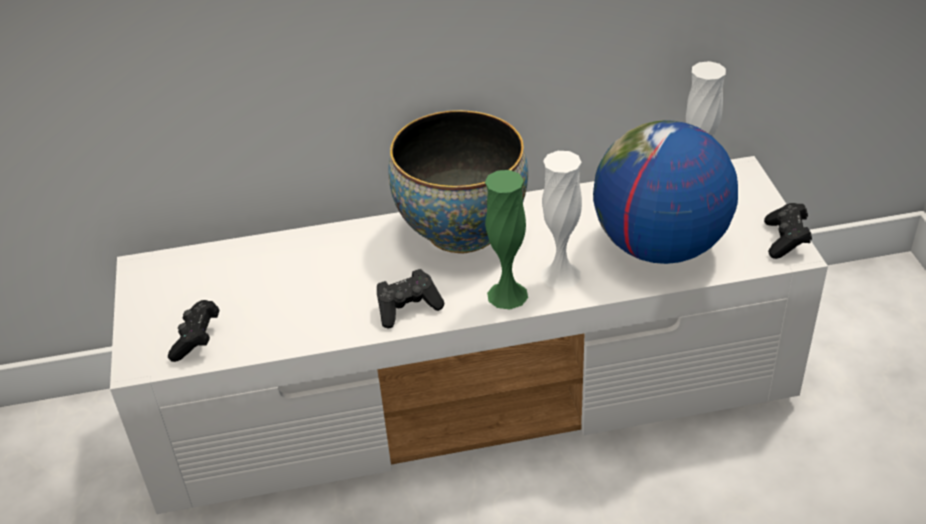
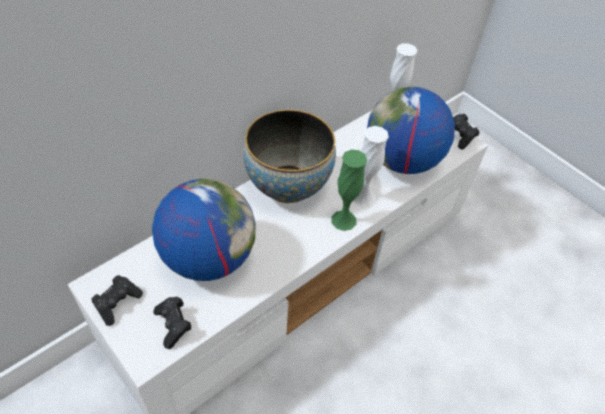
camera: 35 degrees left, 10 degrees up
black game controller [377,269,444,328] -> black game controller moved to [92,275,143,326]
none -> globe [152,179,256,281]

